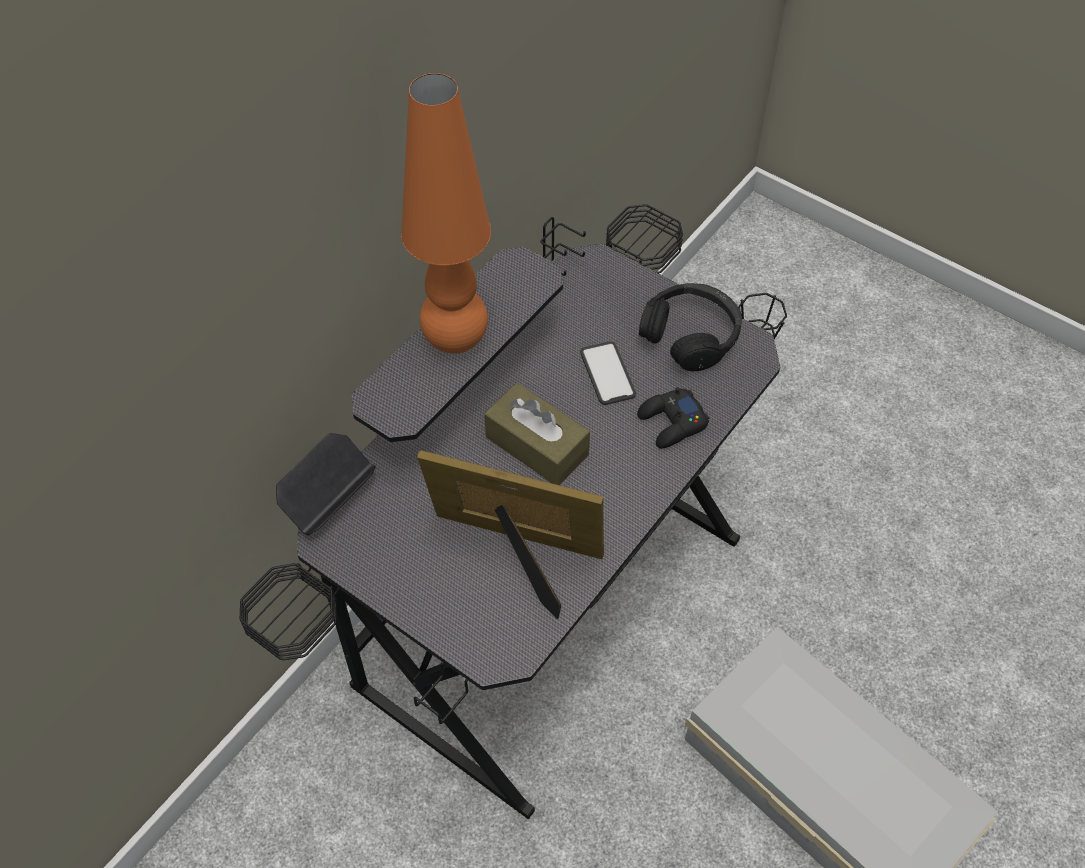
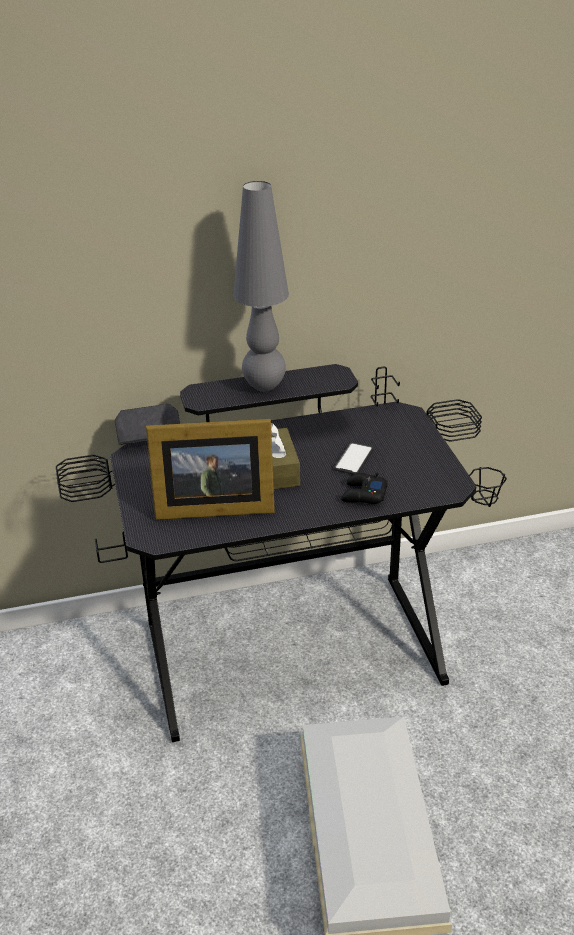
camera: 40 degrees right, 20 degrees down
orange table lamp [401,73,491,354] -> grey table lamp [233,181,289,392]
picture frame [417,450,604,619] -> picture frame turned 120 degrees clockwise [146,419,275,520]
black headphones [639,283,742,371] -> none

